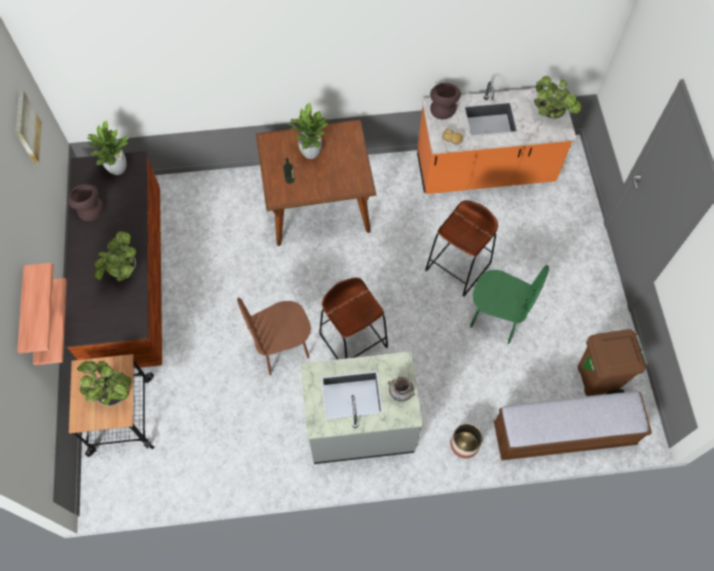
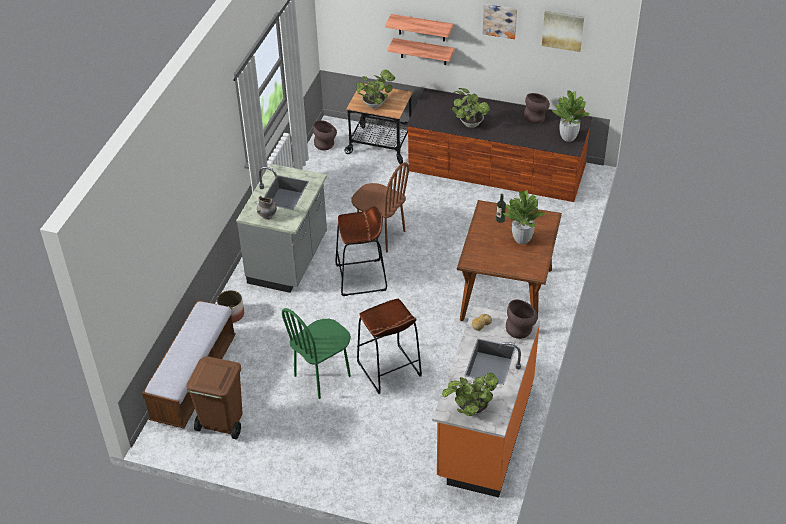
camera: 115 degrees right, 20 degrees down
brown chair [237,298,311,375] -> brown chair turned 120 degrees clockwise [351,162,409,252]
none -> brown vase [313,120,337,150]
none -> picture [482,4,517,39]

